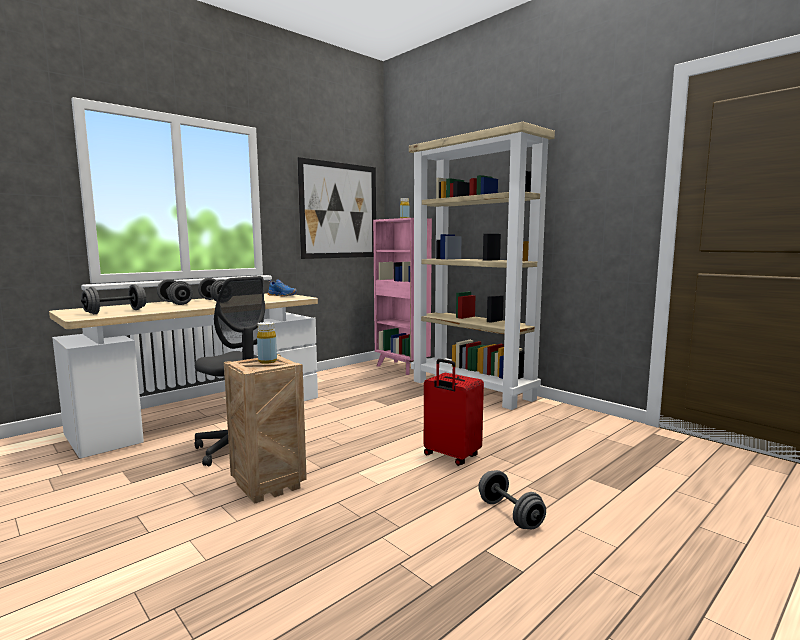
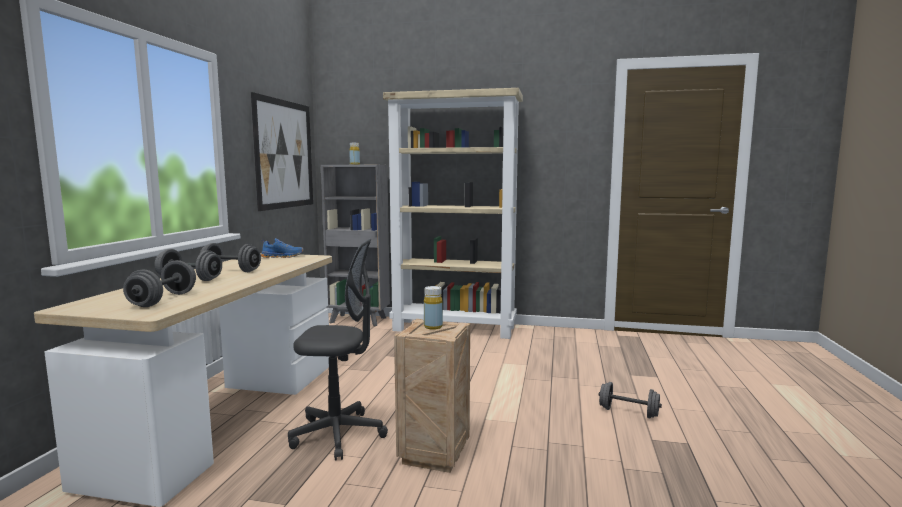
camera: 35 degrees left, 0 degrees up
pink bookcase [373,218,432,375] -> grey bookcase [321,165,390,326]
red suitcase [424,359,484,466] -> none

